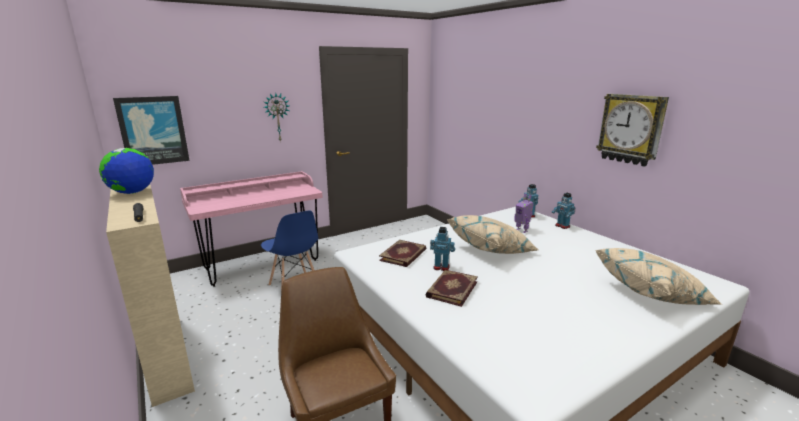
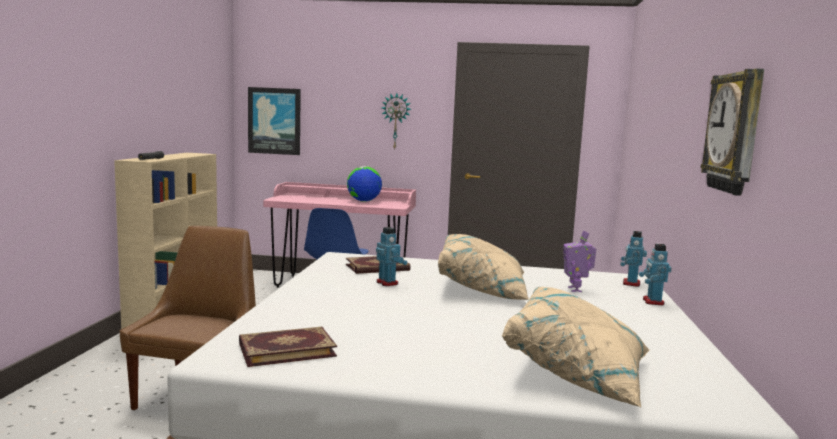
camera: 40 degrees right, 10 degrees down
globe [99,148,154,194] -> globe moved to [347,166,382,202]
book [426,270,478,307] -> book moved to [239,327,337,367]

